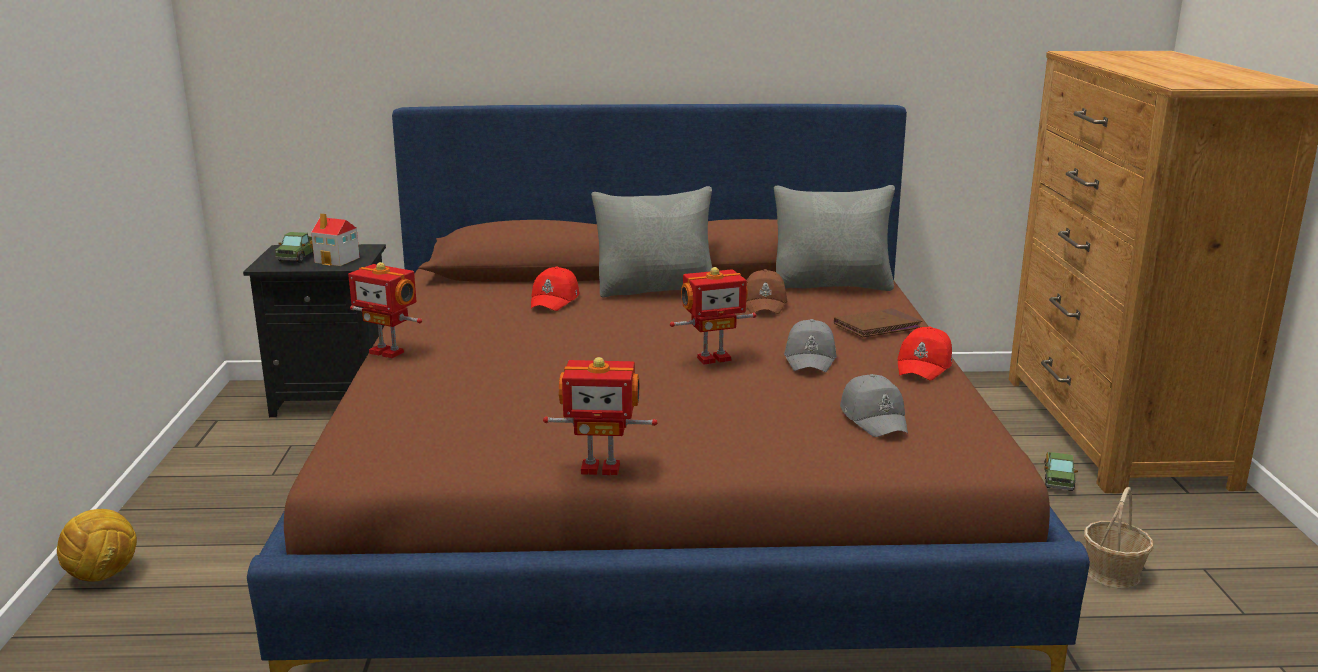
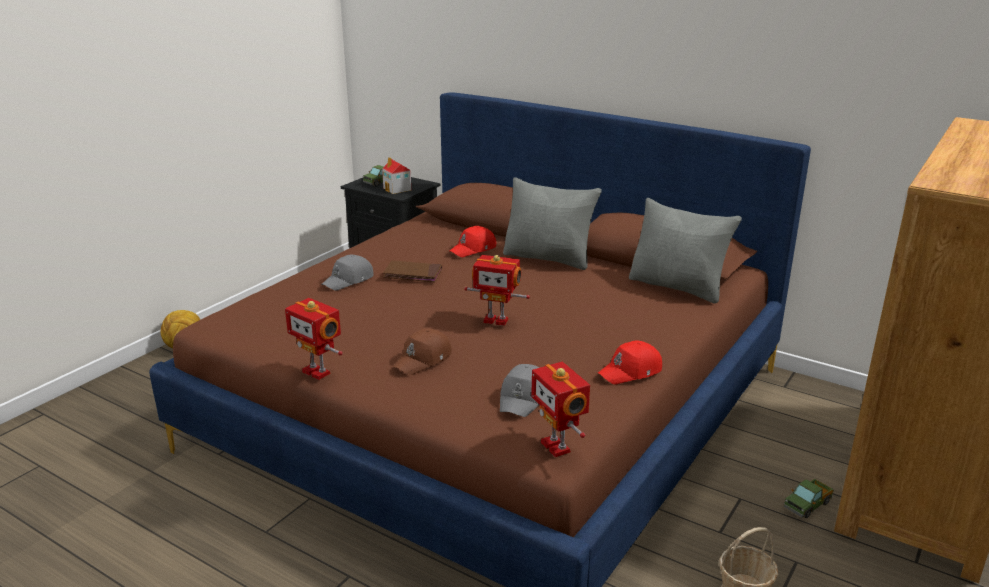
camera: 35 degrees right, 5 degrees up
toy robot [348,262,422,359] -> toy robot moved to [531,362,590,457]
brown cap [746,269,787,314] -> brown cap moved to [393,328,452,375]
grey cap [784,319,837,372] -> grey cap moved to [322,255,373,291]
brown book [834,308,923,337] -> brown book moved to [383,260,442,282]

